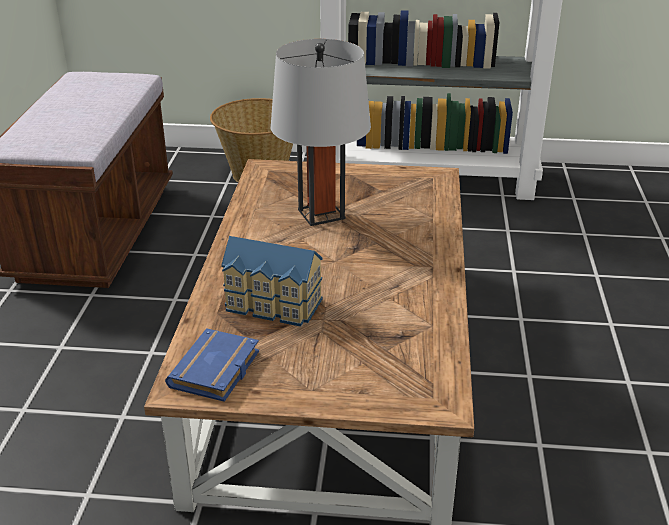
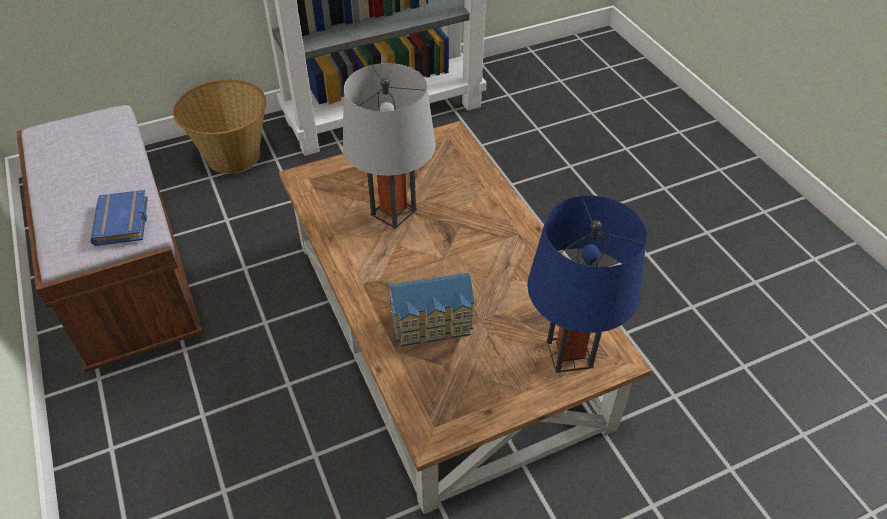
camera: 30 degrees left, 15 degrees up
blue book [165,328,259,402] -> blue book moved to [90,190,148,246]
none -> blue table lamp [527,195,647,373]

